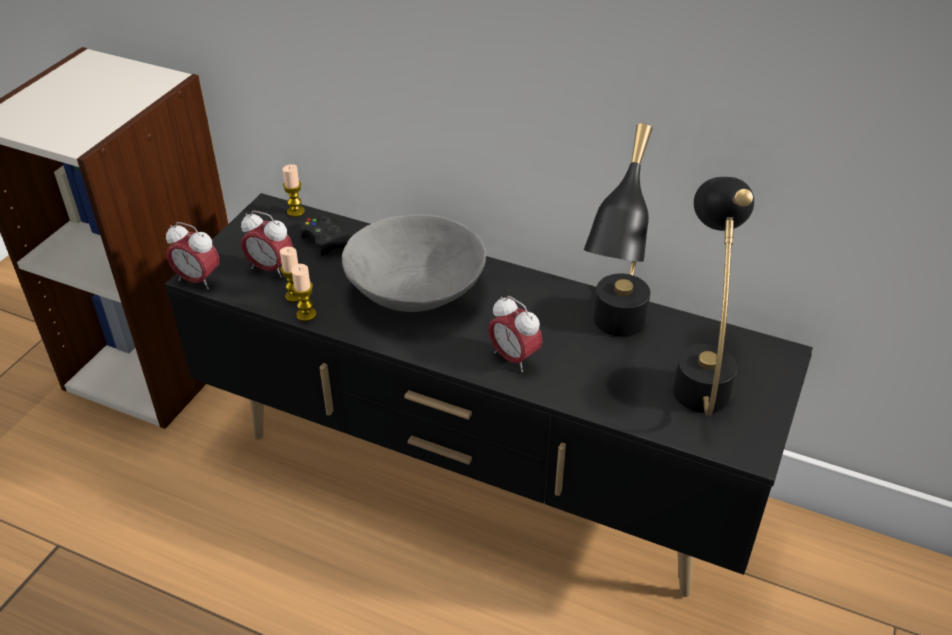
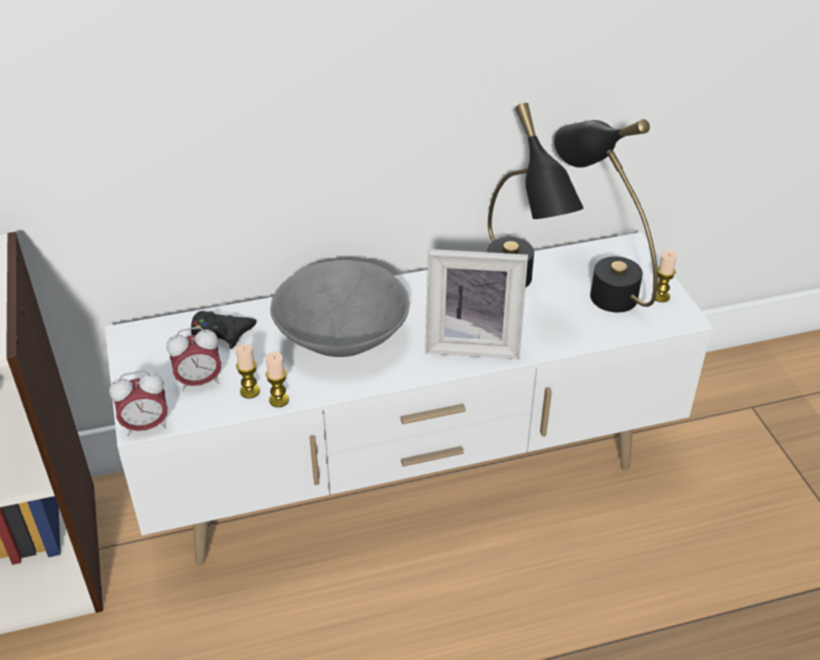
camera: 40 degrees left, 0 degrees up
black tv stand [165,193,813,597] -> white tv stand [105,232,714,565]
candle [282,164,305,217] -> candle moved to [652,250,677,302]
alarm clock [488,296,542,372] -> picture frame [425,249,528,359]

